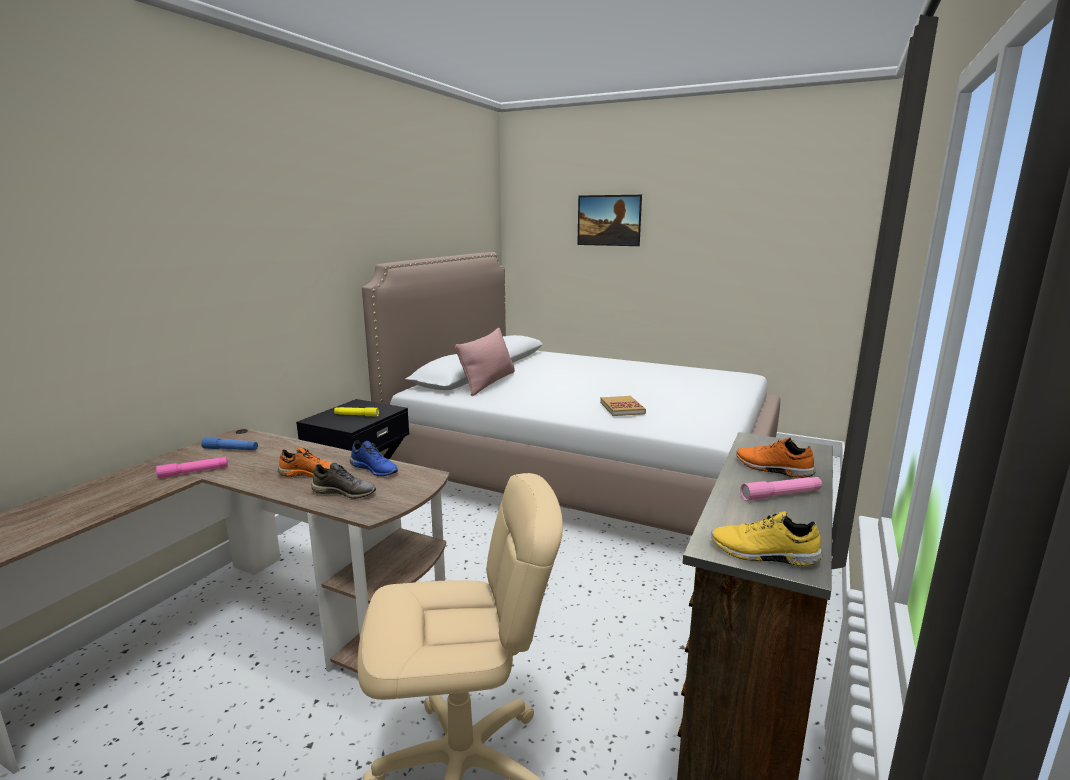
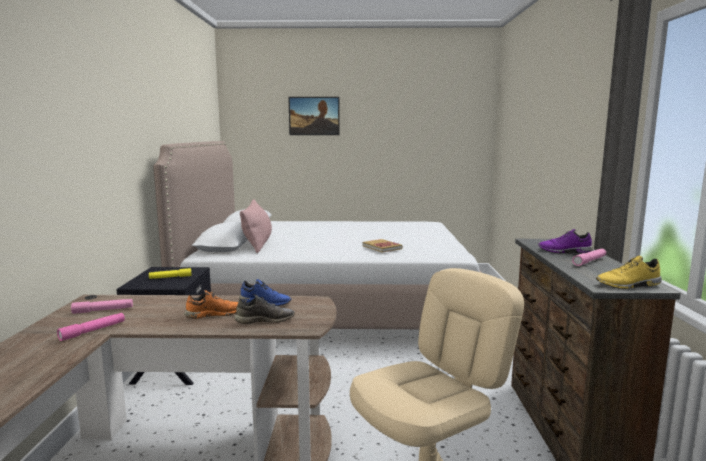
camera: 25 degrees left, 5 degrees down
blue flashlight [201,437,258,450] -> pink flashlight [71,299,133,314]
orange shoe [736,437,816,478] -> purple shoe [538,229,593,253]

